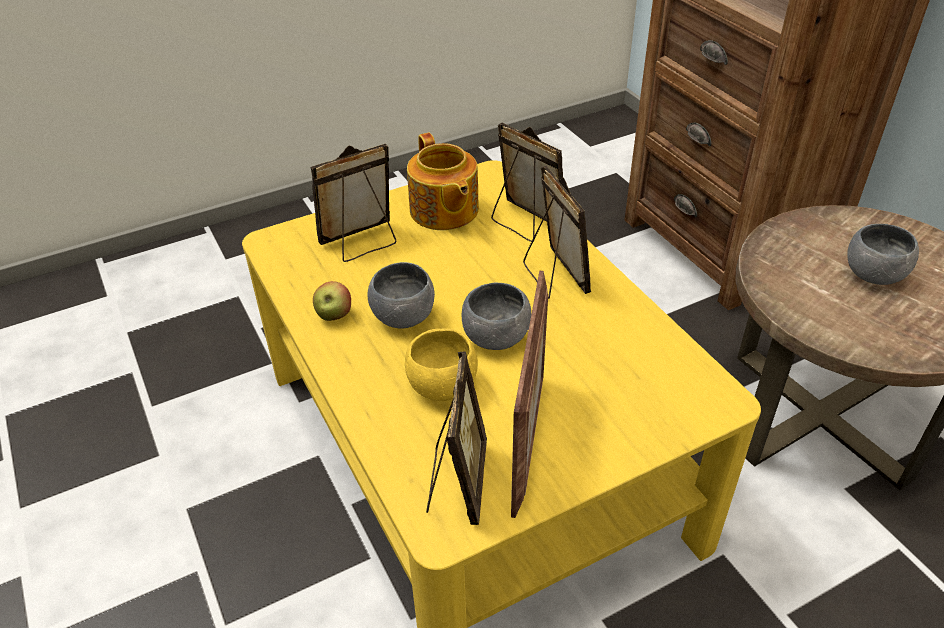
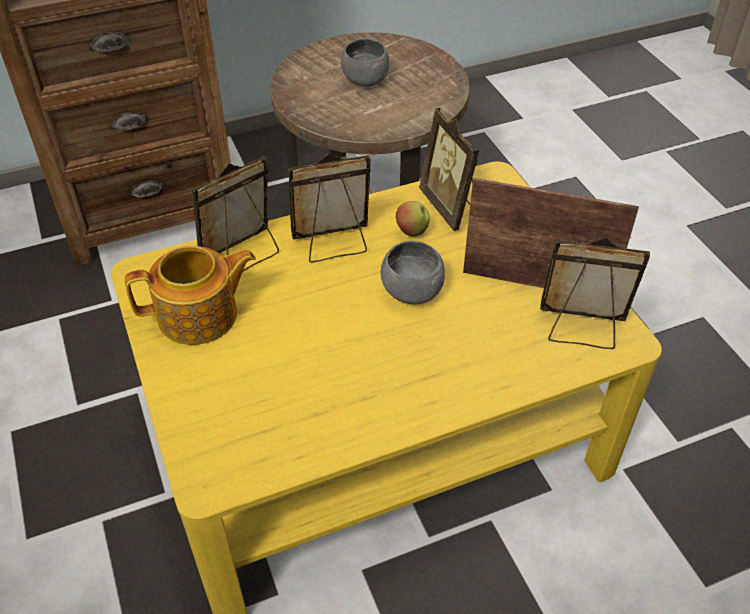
camera: 85 degrees left, 5 degrees up
picture frame [311,143,397,262] -> picture frame moved to [419,108,479,231]
apple [313,281,351,321] -> apple moved to [396,201,430,236]
grey bowl [368,262,435,329] -> none
yellow bowl [405,329,478,401] -> none

